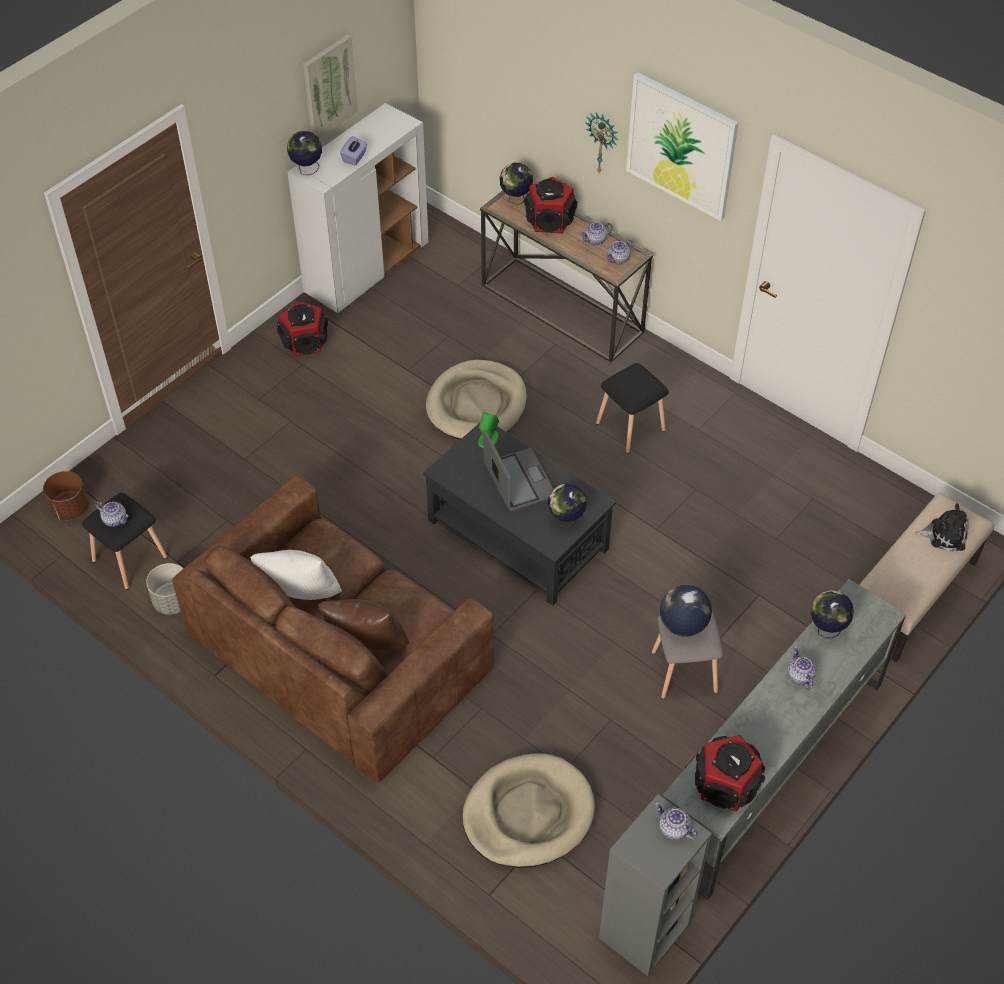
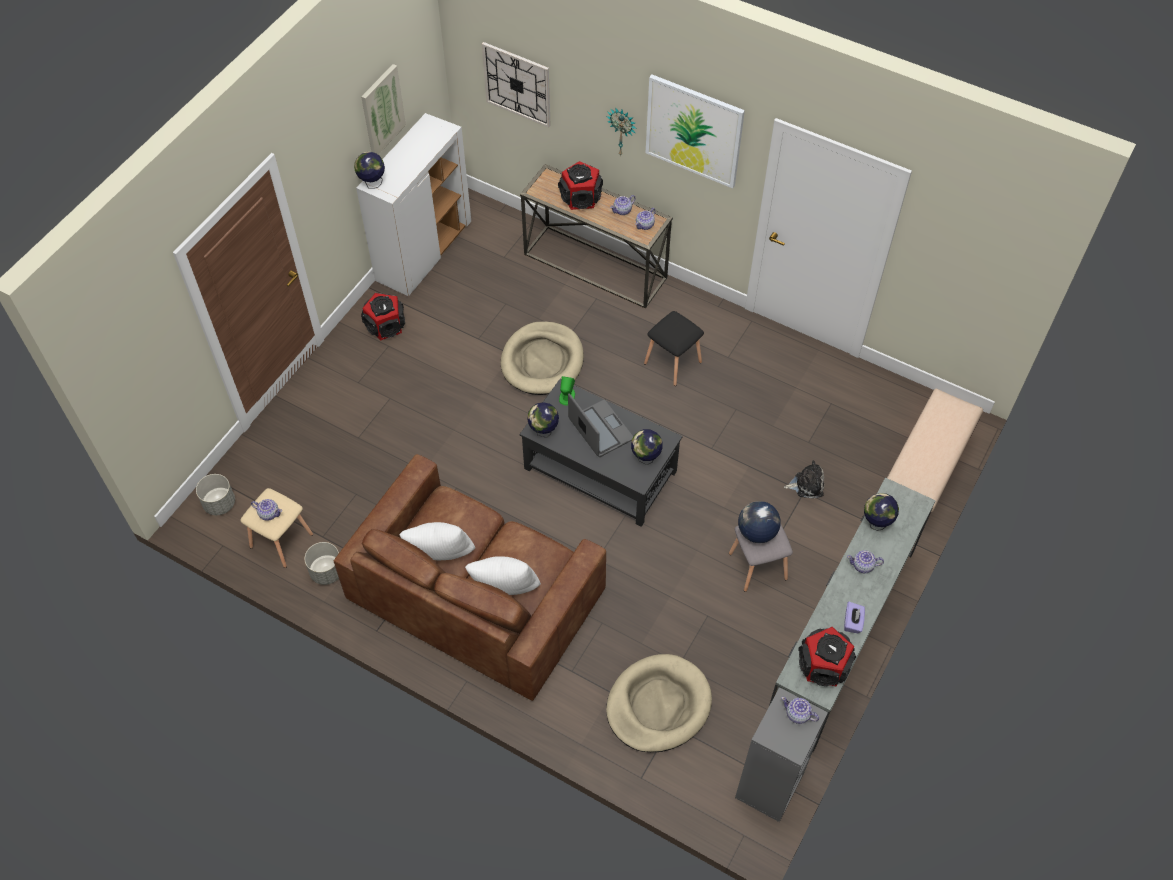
camera: 10 degrees left, 5 degrees up
brown planter [43,471,89,520] -> grey planter [196,474,235,515]
black stool [82,493,167,590] -> beige stool [240,488,313,568]
brown pillow [318,599,409,651] -> white pillow [465,557,541,595]
purple tissue box [340,136,367,166] -> purple tissue box moved to [844,602,865,633]
globe [500,163,533,205] -> globe moved to [527,402,559,438]
teapot [787,646,816,690] -> teapot turned 60 degrees counterclockwise [847,550,884,573]
plush toy [915,503,969,552] -> plush toy moved to [784,460,824,499]
none -> wall clock [482,42,551,128]

